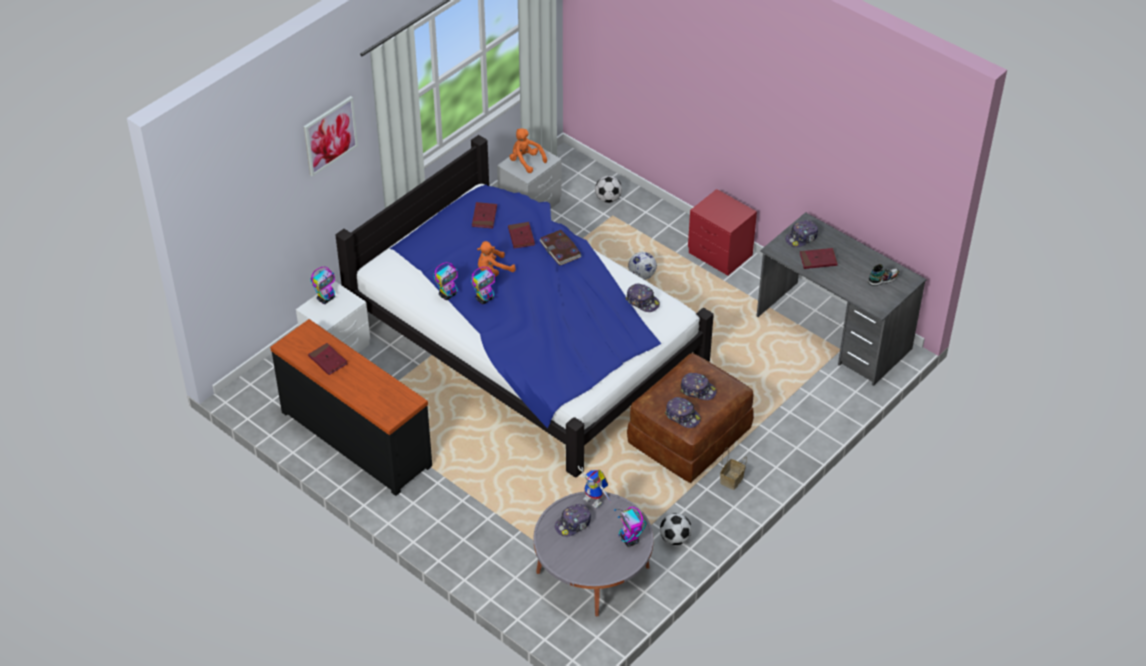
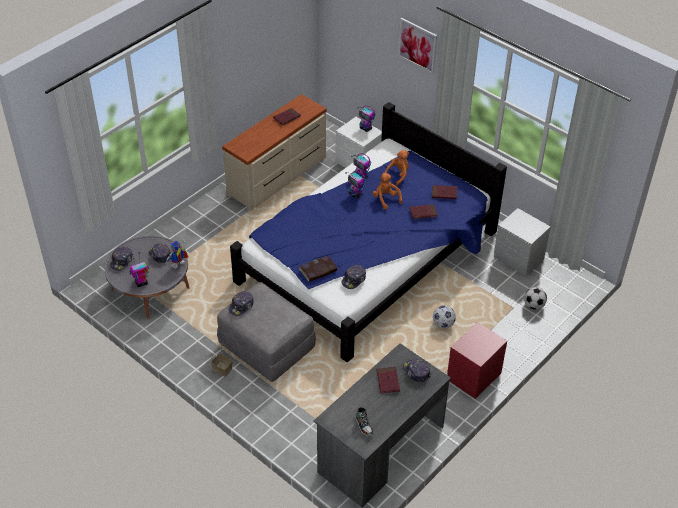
camera: 90 degrees right, 0 degrees up
black dresser [270,319,432,496] -> beige dresser [222,94,327,211]
orange plush toy [509,128,547,173] -> orange plush toy moved to [384,150,409,186]
book [540,230,581,266] -> book moved to [299,256,338,282]
brown ottoman [627,353,754,483] -> grey ottoman [217,282,316,382]
football [660,513,692,545] -> none
cap [680,373,717,400] -> cap moved to [110,247,132,271]

